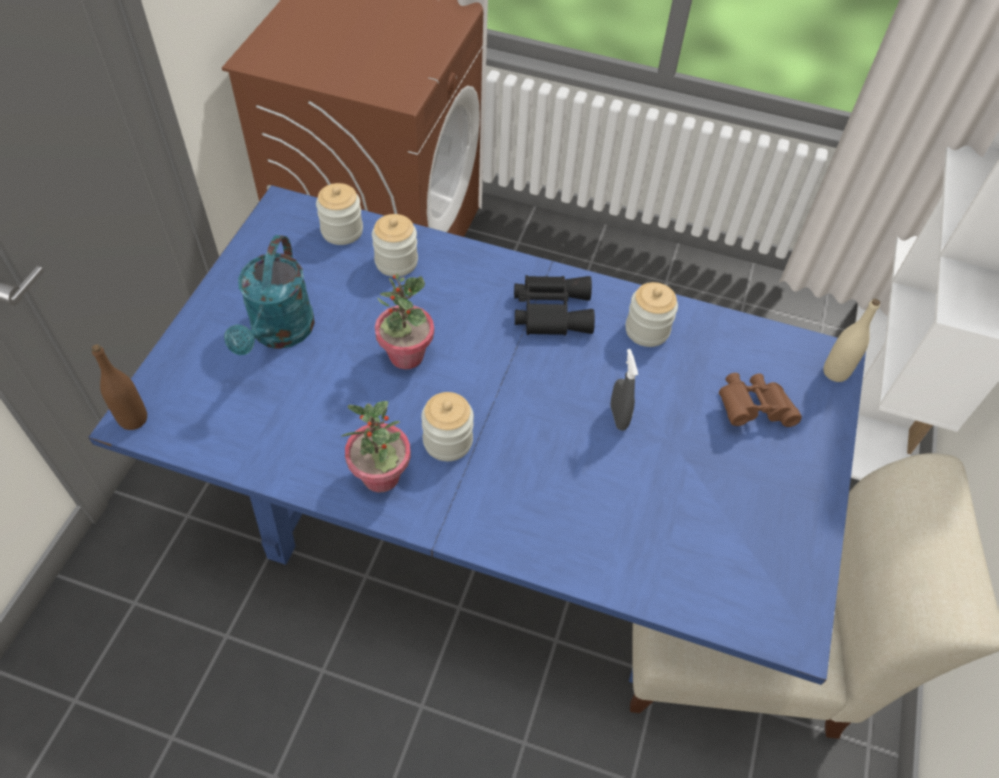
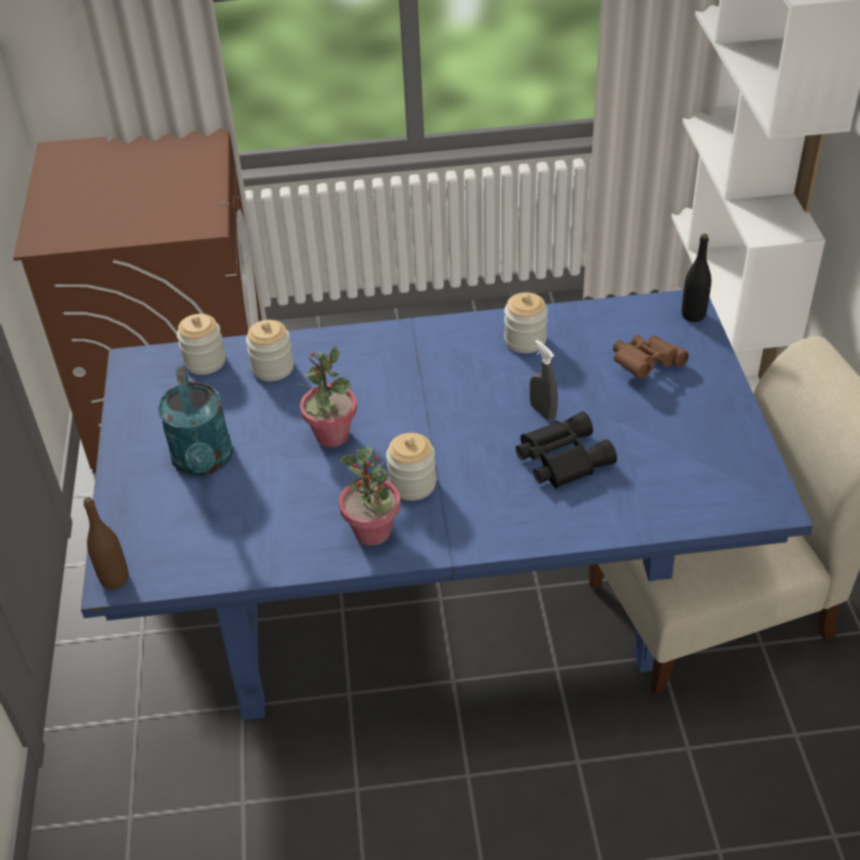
camera: 20 degrees left, 10 degrees down
black binoculars [514,275,595,336] -> black binoculars moved to [516,411,617,489]
beige bottle [823,299,880,382] -> black bottle [682,234,711,322]

